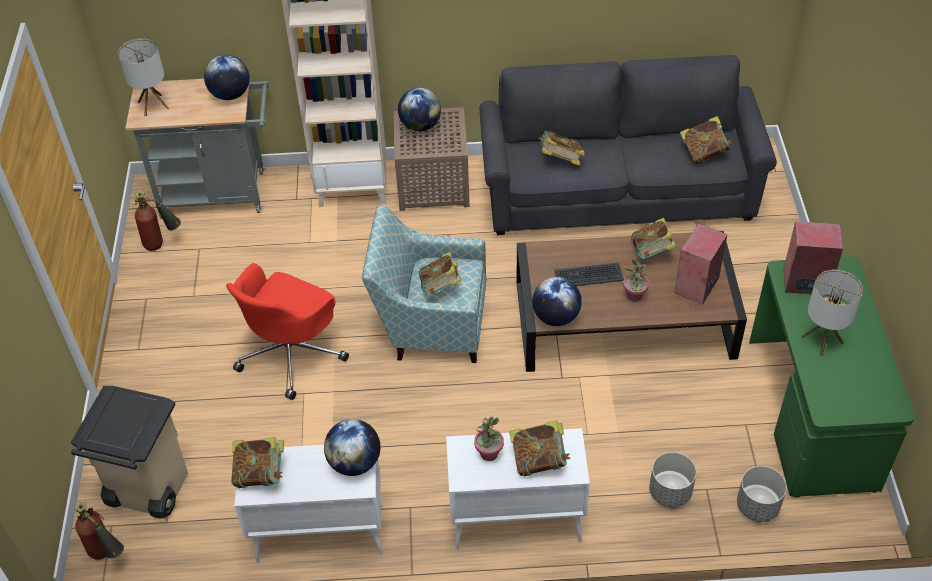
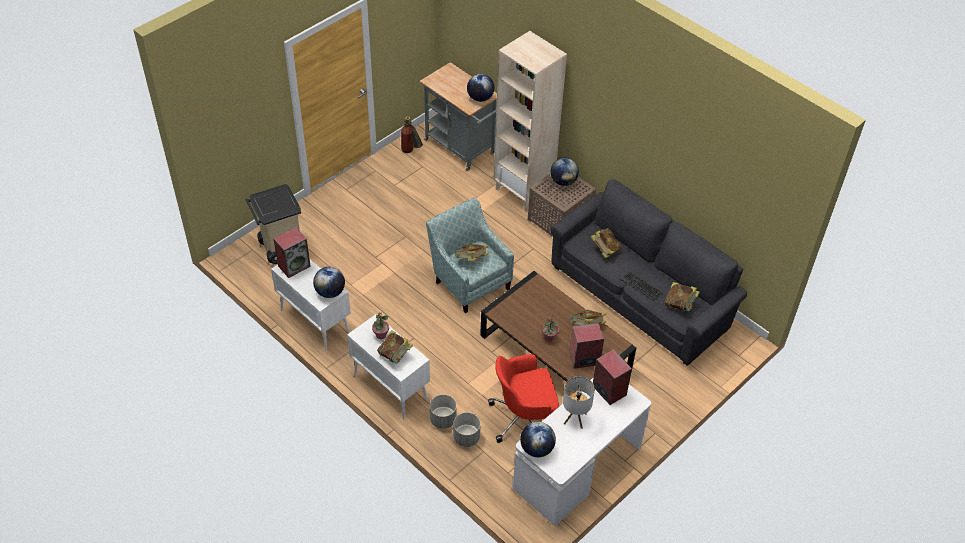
camera: 45 degrees right, 0 degrees up
fire extinguisher [74,502,124,560] -> none
table lamp [118,39,169,116] -> none
red office chair [226,263,349,400] -> red office chair moved to [488,354,559,443]
book [231,437,284,488] -> speaker [274,227,311,278]
globe [532,277,582,326] -> globe moved to [520,422,556,457]
keyboard [554,263,624,286] -> keyboard moved to [620,271,663,301]
grey planter [737,466,787,522] -> grey planter moved to [430,394,457,429]
green desk [749,256,915,497] -> white desk [513,377,651,526]

